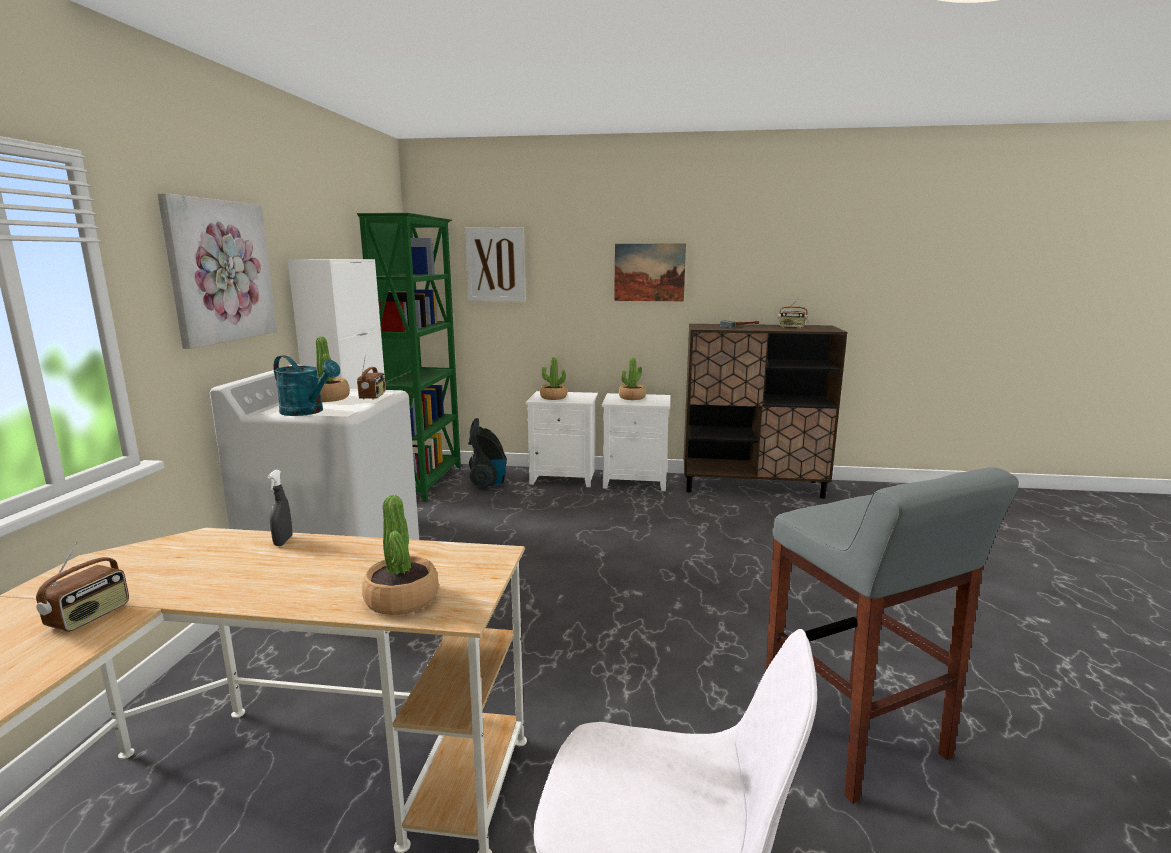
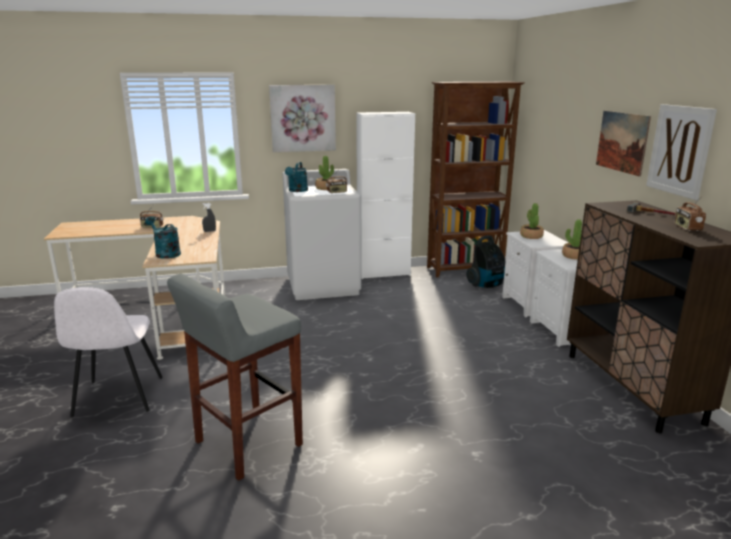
camera: 70 degrees right, 5 degrees up
green bookcase [357,213,461,501] -> brown bookcase [427,82,525,277]
potted plant [362,495,439,615] -> turquoise watering can [145,216,181,259]
picture [465,227,526,302] -> picture moved to [646,104,717,200]

